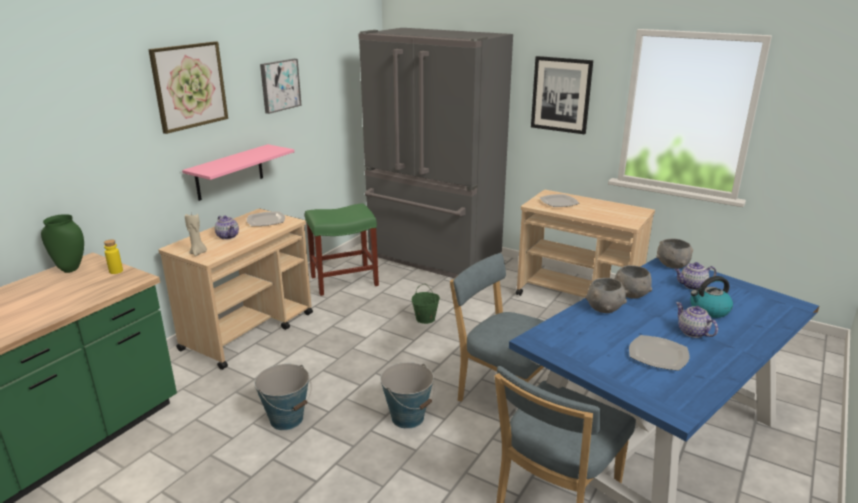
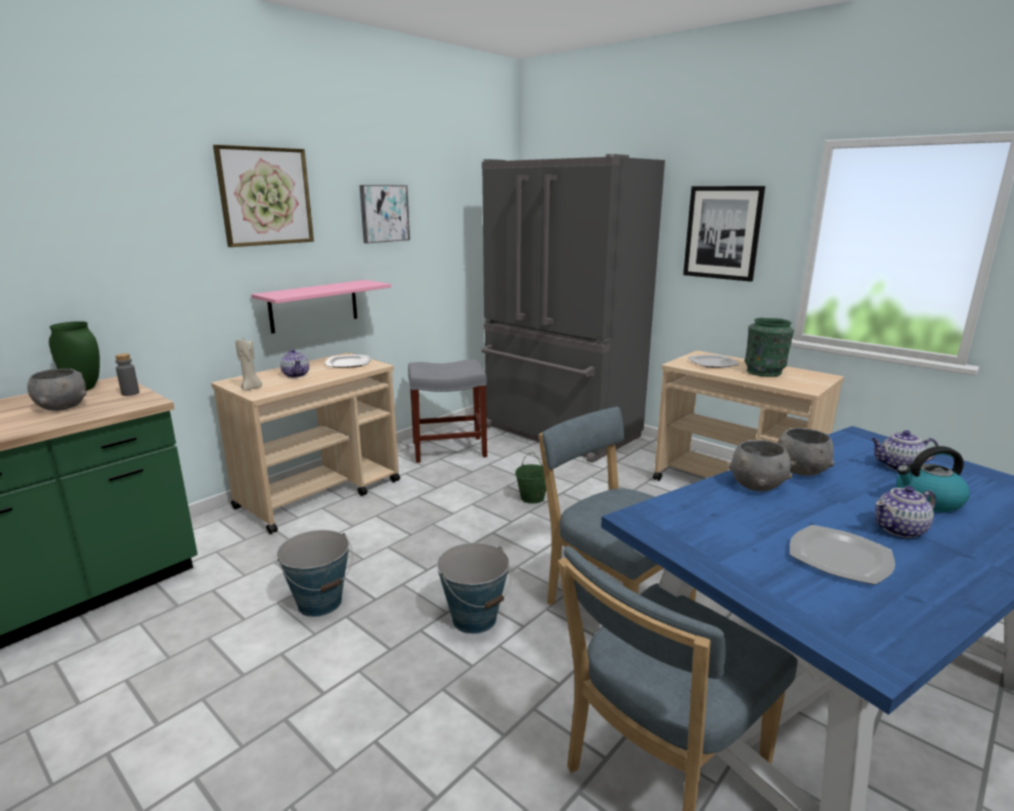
camera: 10 degrees right, 5 degrees down
yellow bottle [104,240,123,274] -> grey bottle [115,353,139,396]
green stool [305,203,379,296] -> grey stool [408,359,487,463]
grey bowl [656,239,693,268] -> grey bowl moved to [27,369,87,411]
teapot [676,302,718,338] -> teapot turned 90 degrees counterclockwise [875,486,936,538]
none -> green vase [745,318,794,377]

